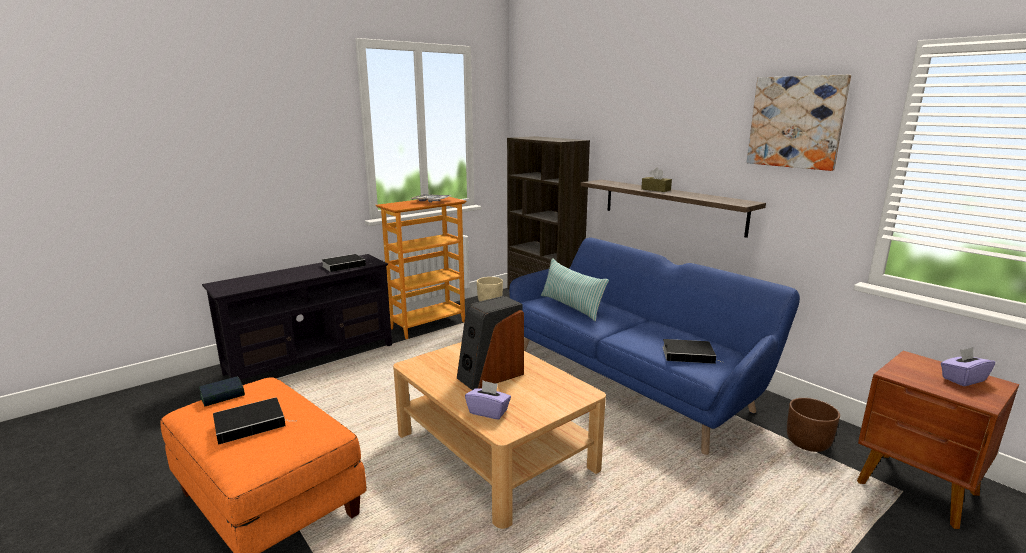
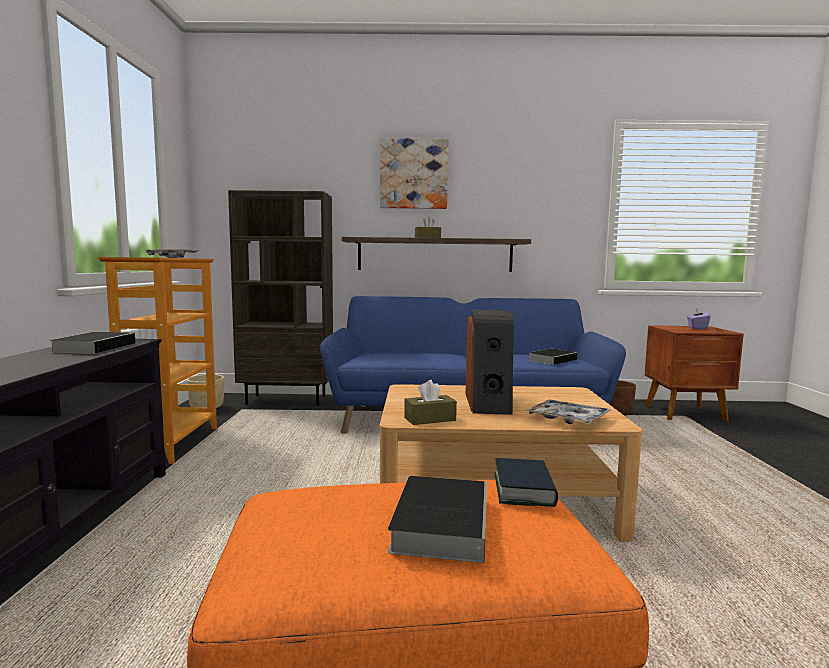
camera: 50 degrees left, 10 degrees down
book [199,376,245,407] -> book moved to [494,458,558,507]
purple tissue box [465,380,511,420] -> tray [525,399,611,424]
pillow [541,258,609,321] -> none
picture [747,75,851,171] -> picture moved to [380,138,448,209]
none -> brown tissue box [404,380,457,425]

